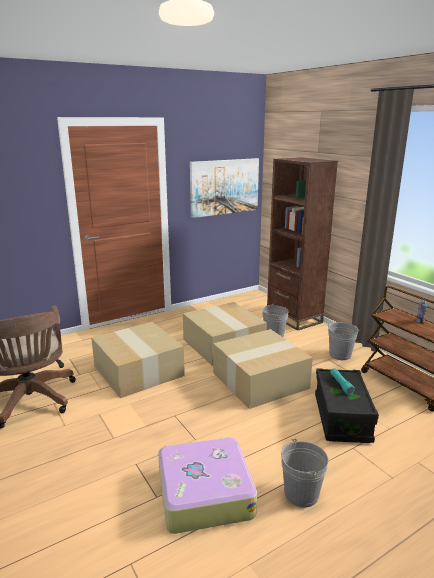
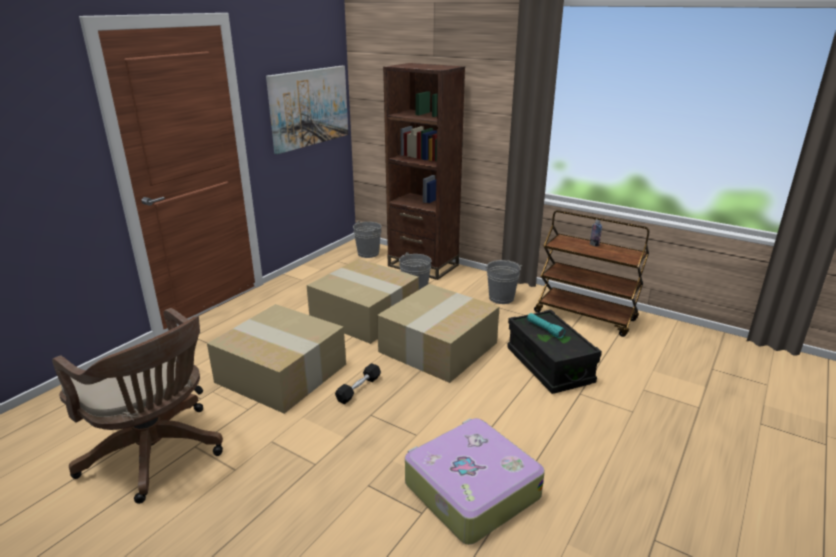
camera: 25 degrees left, 5 degrees up
grey bucket [281,438,328,508] -> grey bucket moved to [353,221,381,258]
none -> black dumbbell [335,363,381,404]

